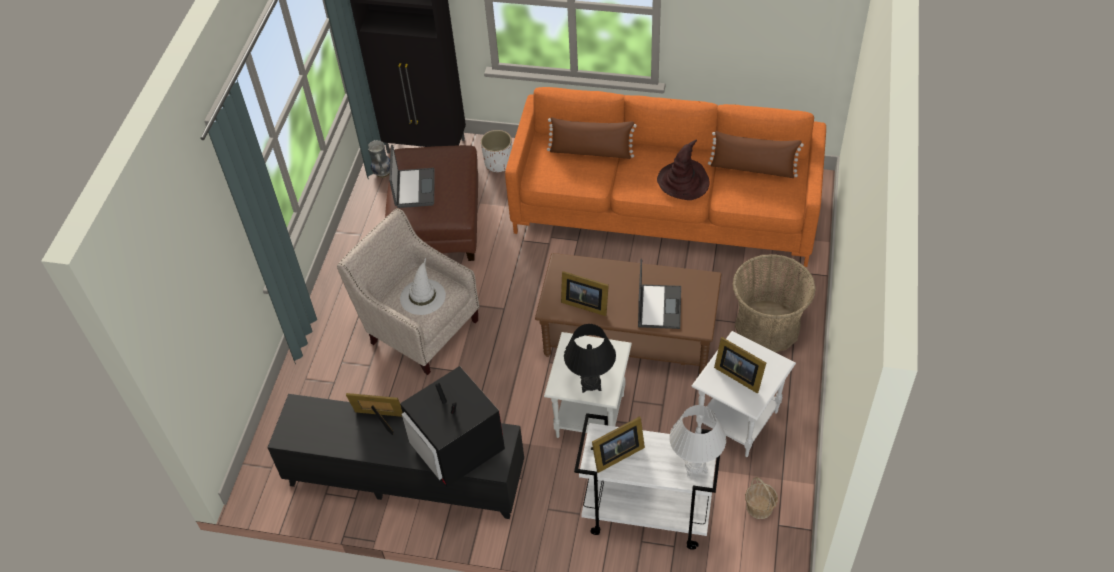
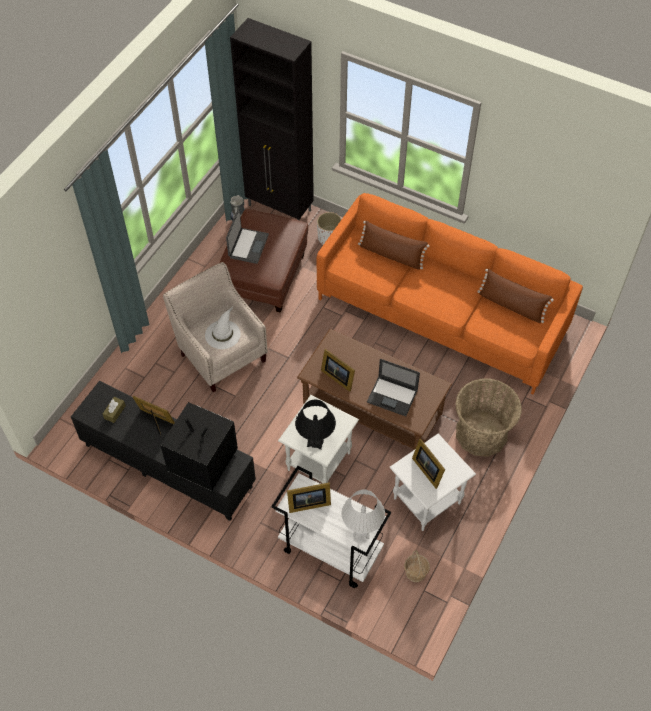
camera: 15 degrees right, 5 degrees up
television [400,366,505,487] -> television turned 135 degrees clockwise [161,402,238,491]
laptop [638,259,681,329] -> laptop turned 90 degrees clockwise [367,359,420,416]
brown hat [657,140,710,200] -> none
none -> brown tissue box [103,397,126,423]

